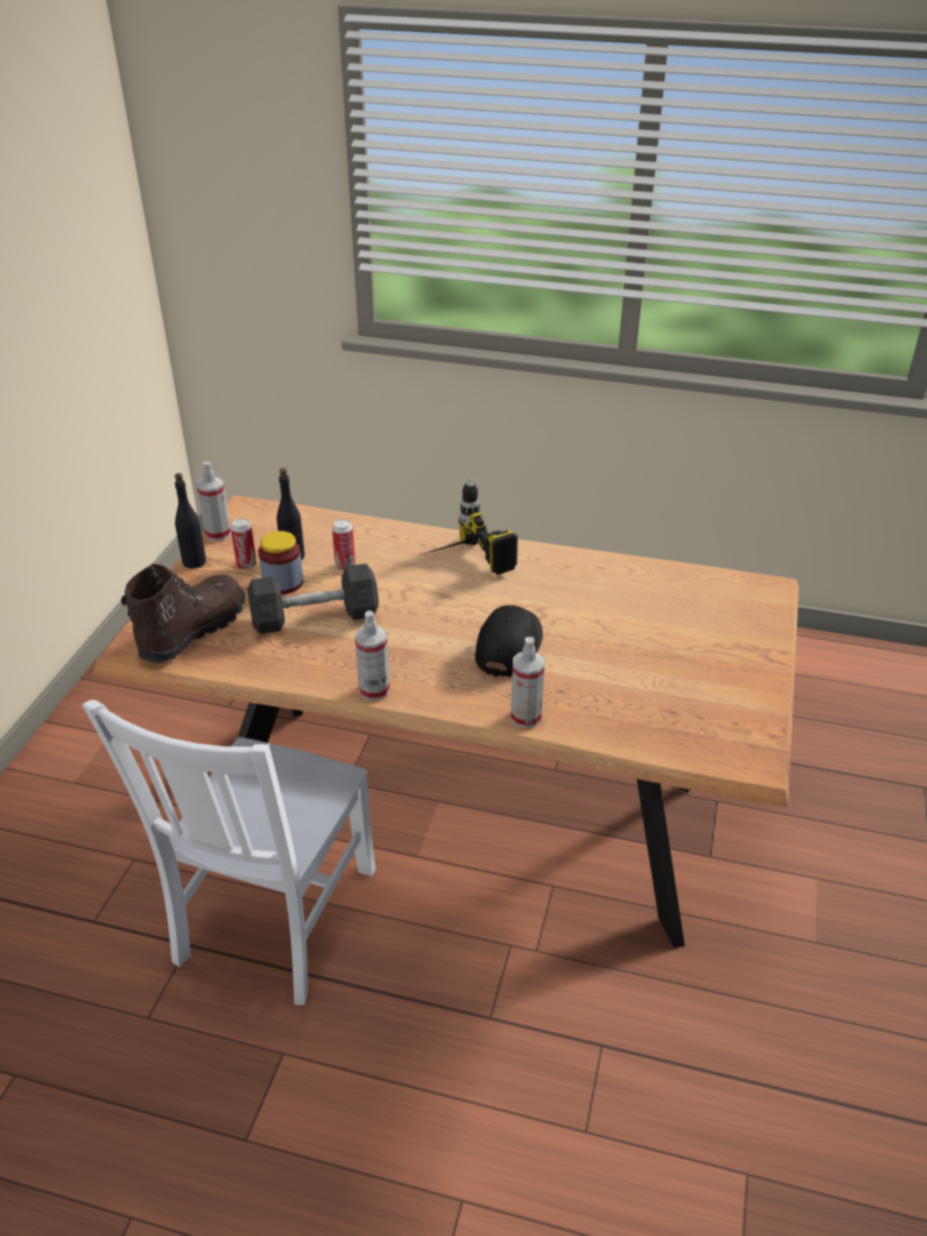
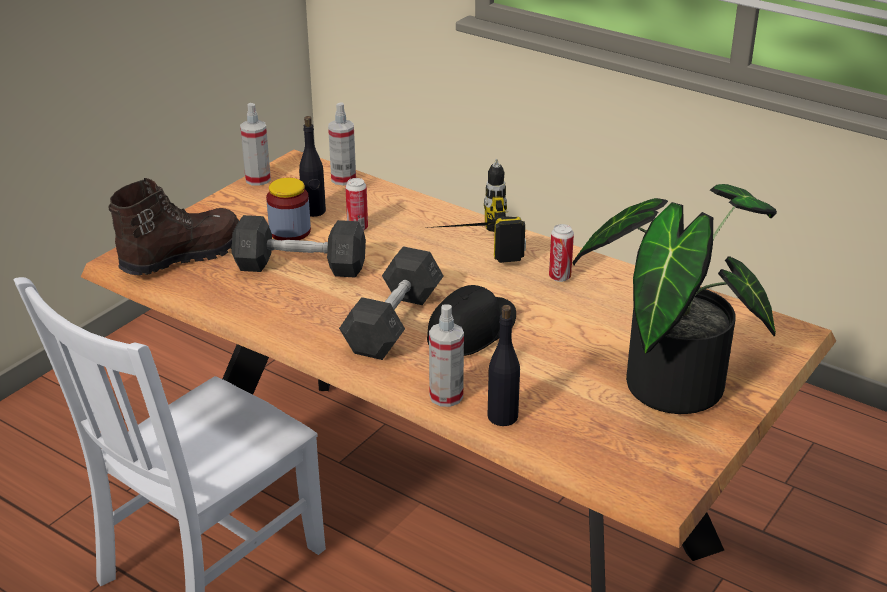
camera: 20 degrees right, 5 degrees down
black bottle [175,473,206,569] -> black bottle moved to [488,305,520,426]
can [231,518,257,570] -> can moved to [549,224,574,282]
spray bottle [355,611,390,701] -> spray bottle moved to [328,102,356,185]
none -> grey dumbbell [339,246,444,360]
none -> potted plant [573,184,777,414]

